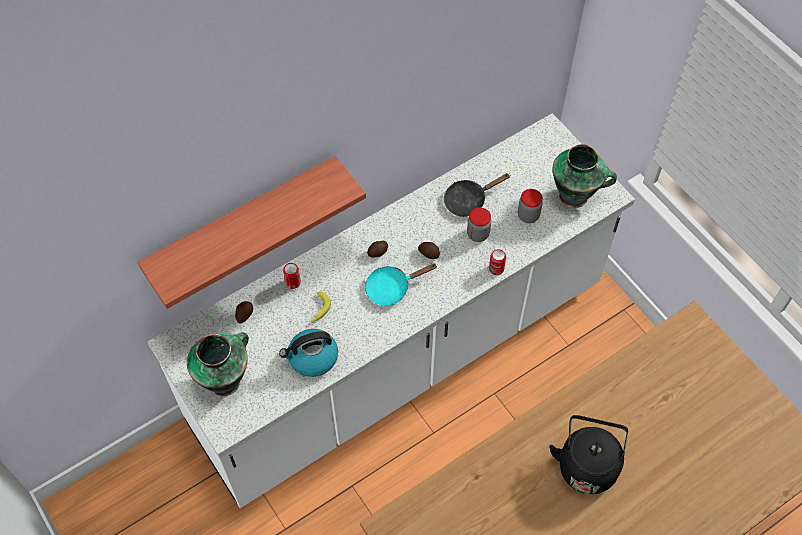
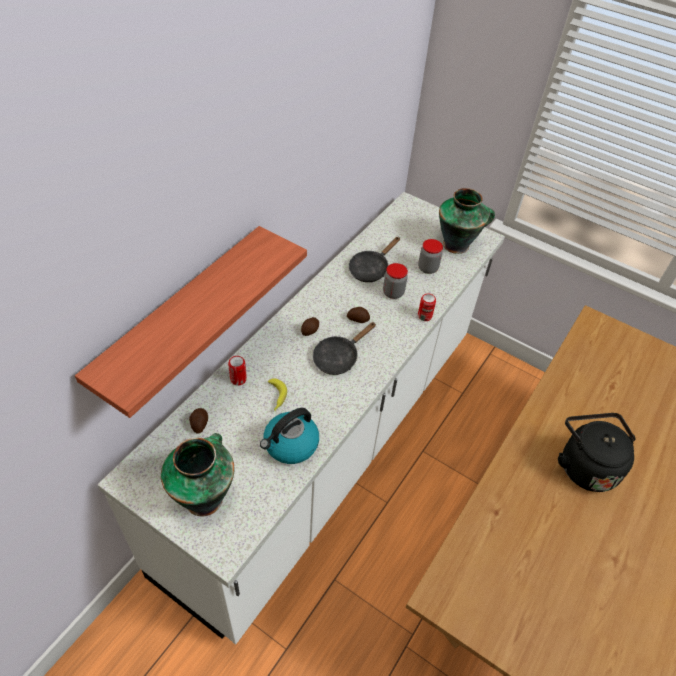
camera: 25 degrees left, 10 degrees down
turquoise frying pan [365,263,438,306] -> black frying pan [313,322,376,375]

